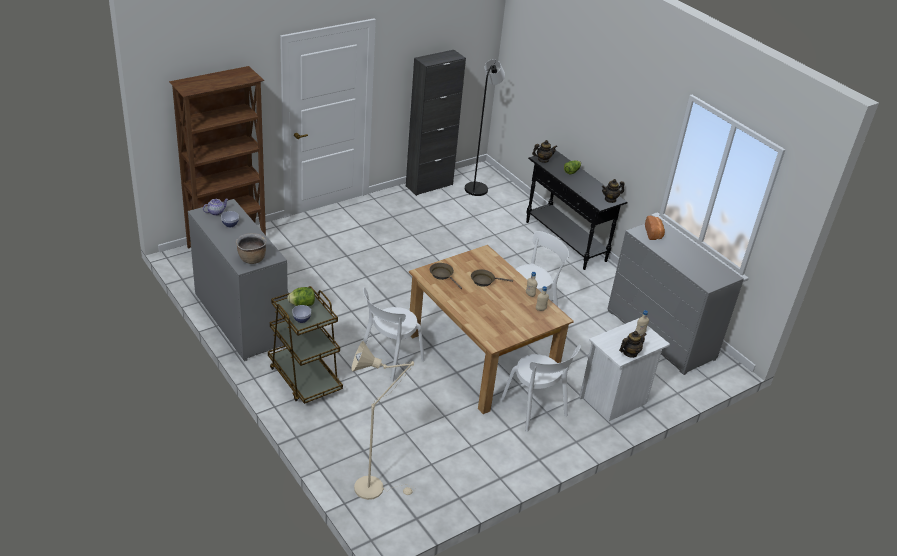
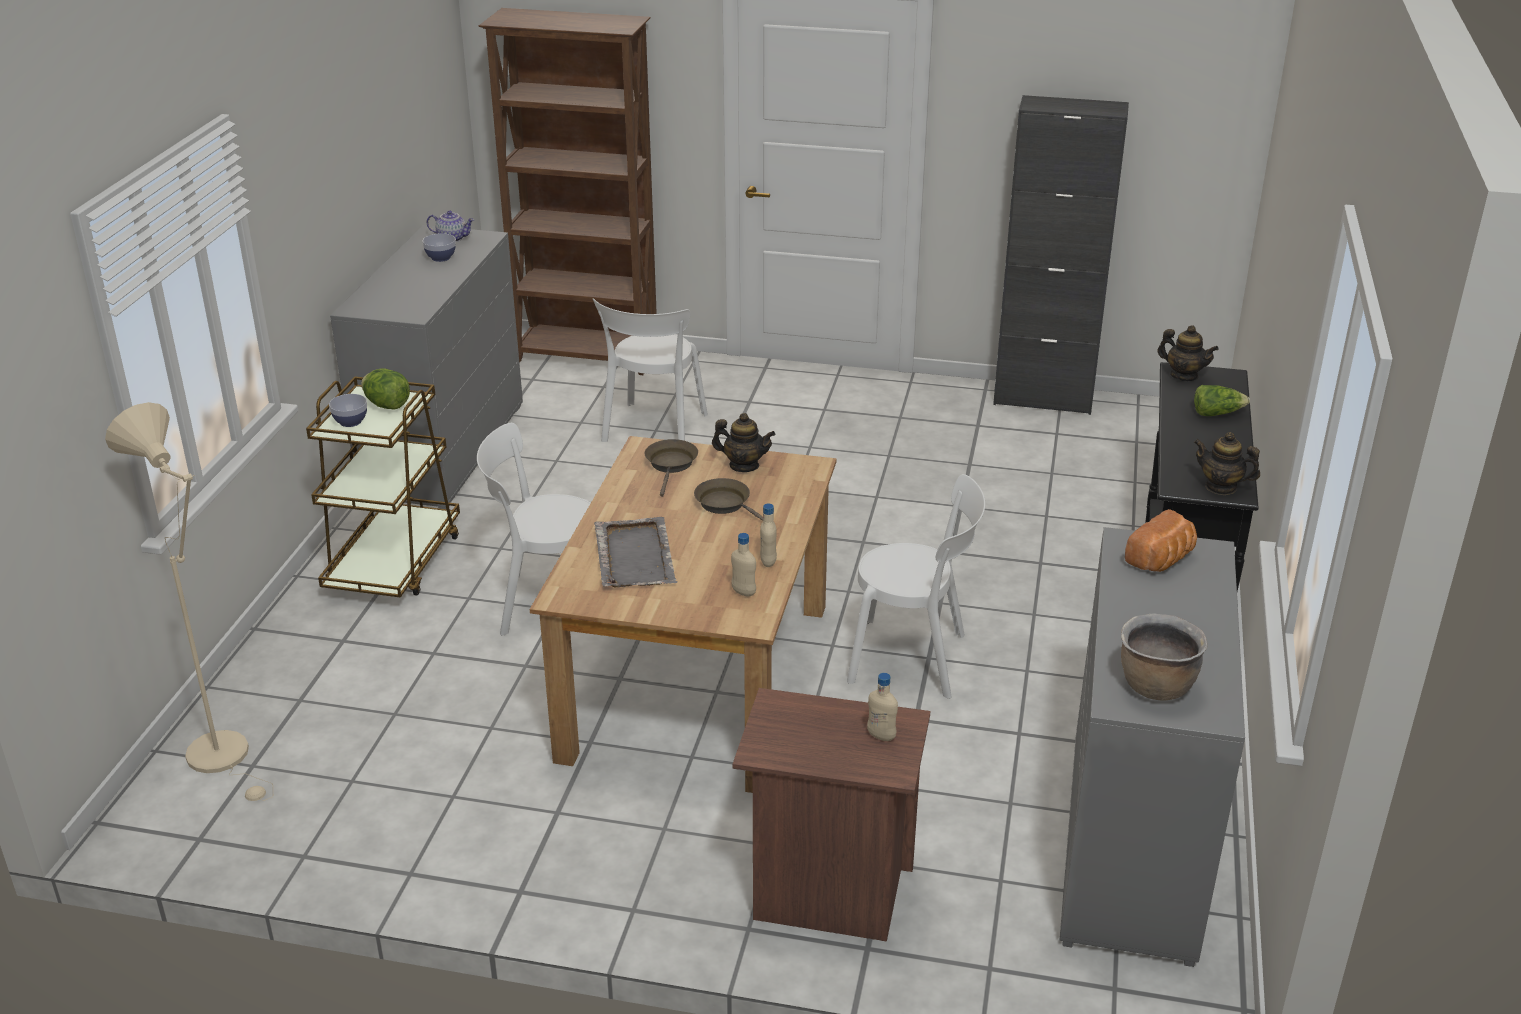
camera: 50 degrees right, 5 degrees down
brown cooking pot [236,233,267,264] -> brown cooking pot moved to [1121,613,1208,701]
black floor lamp [465,59,505,196] -> none
white chair [500,344,581,432] -> white chair moved to [593,298,708,442]
white nightstand [579,318,670,421] -> brown nightstand [732,688,930,942]
teapot [619,331,647,358] -> teapot moved to [712,413,776,472]
none -> grey tray [594,517,677,587]

